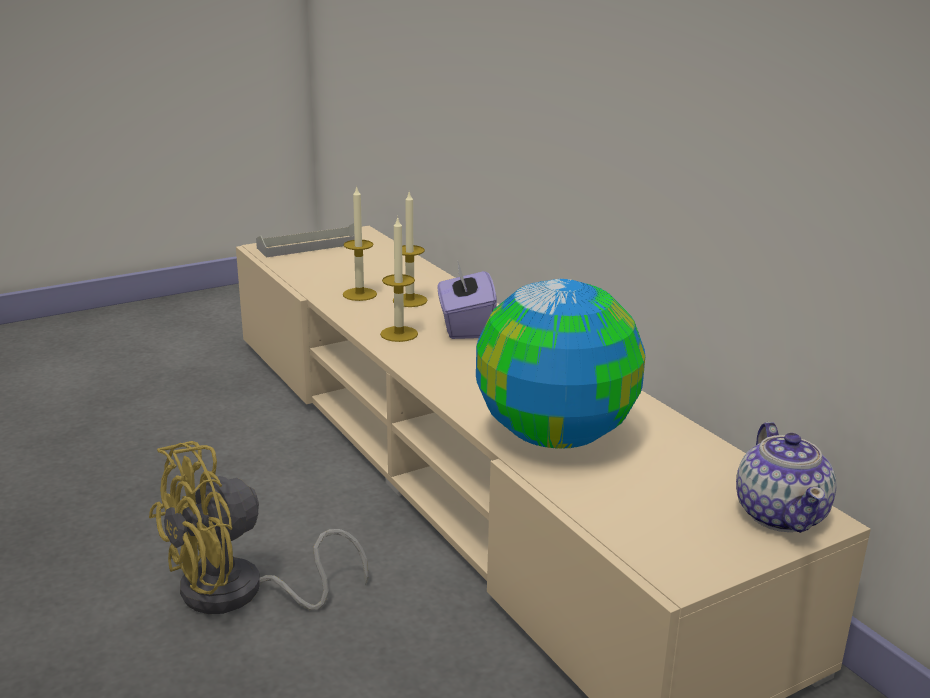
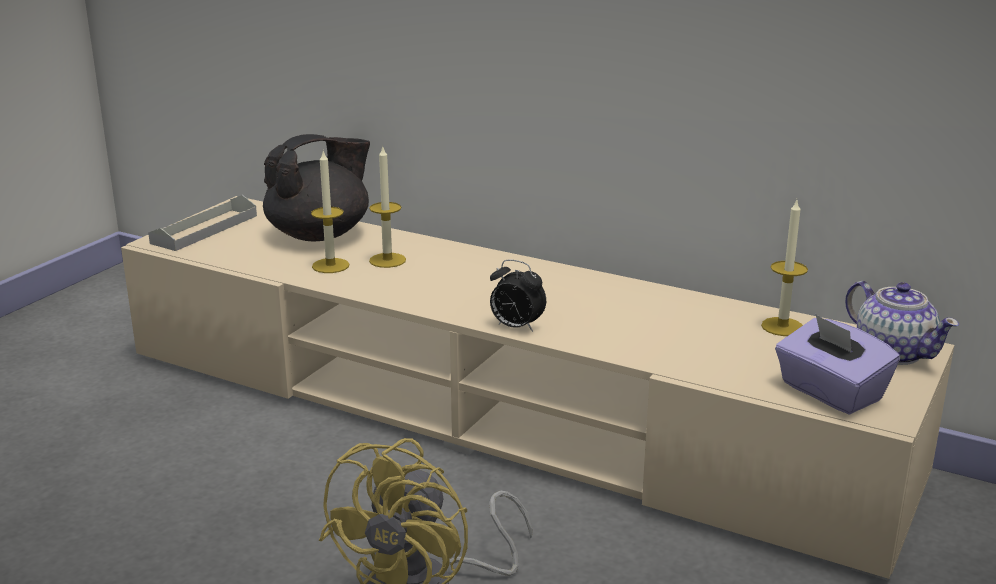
camera: 30 degrees left, 0 degrees up
candle [380,216,418,342] -> candle moved to [761,200,808,336]
purple tissue box [438,262,497,339] -> purple tissue box moved to [775,314,900,415]
globe [476,279,645,449] -> none
none -> black teapot [263,134,370,241]
none -> alarm clock [490,260,546,332]

